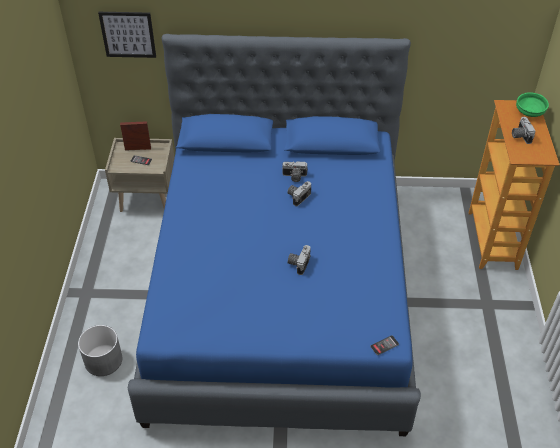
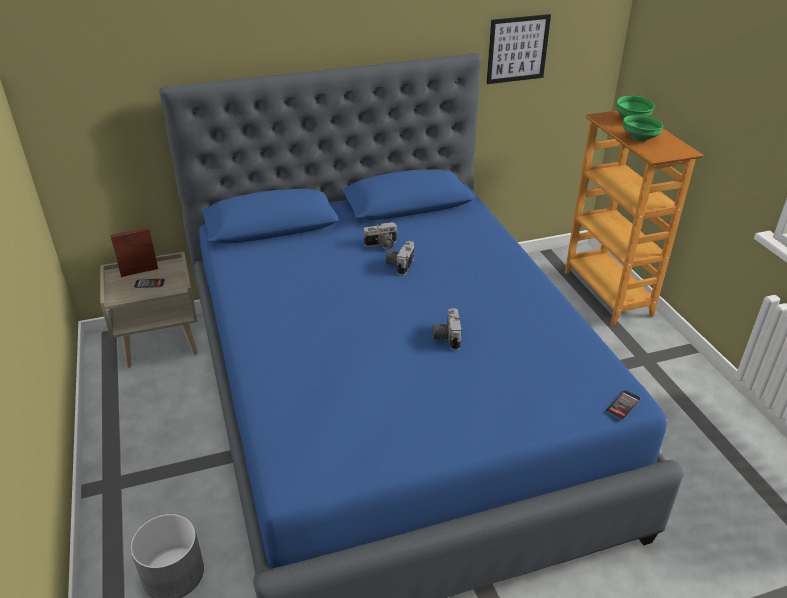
camera: 20 degrees left, 10 degrees down
picture [98,12,156,58] -> picture moved to [486,14,551,84]
camera [512,117,535,144] -> green bowl [623,115,663,141]

